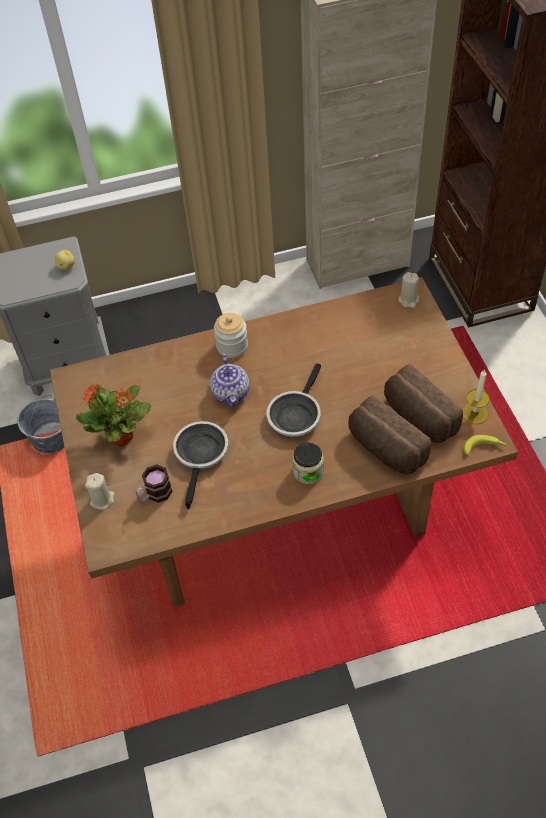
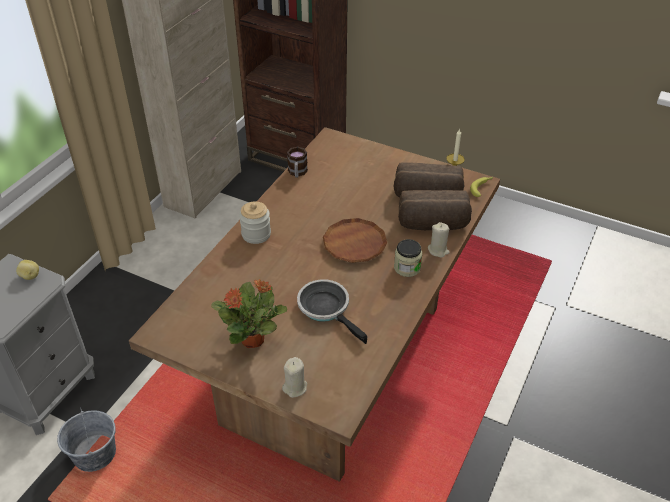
camera: 50 degrees left, 10 degrees down
mug [135,464,173,503] -> mug moved to [287,146,308,178]
teapot [210,354,250,407] -> none
frying pan [267,363,321,437] -> brown plate [323,218,387,263]
beige candle [399,272,419,308] -> beige candle moved to [428,222,450,258]

